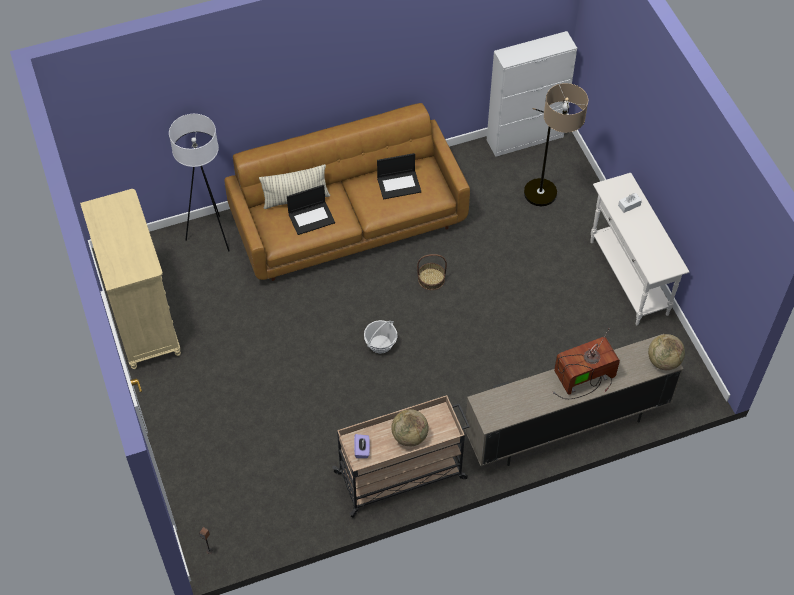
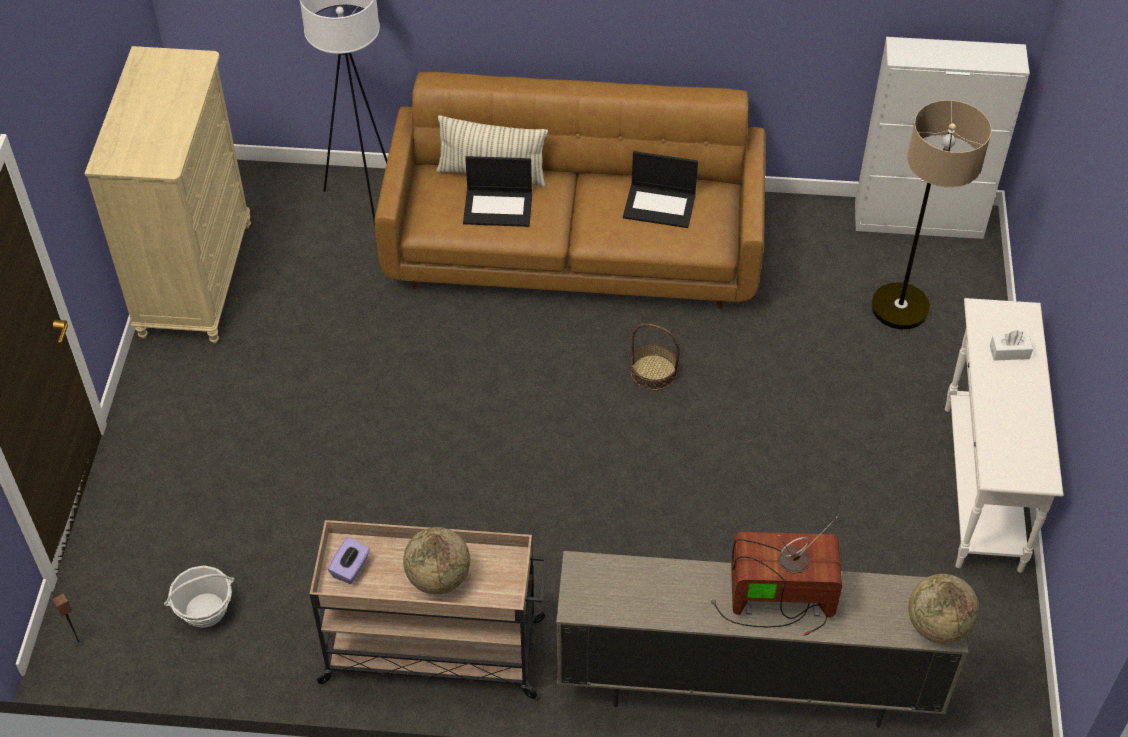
camera: 25 degrees right, 5 degrees down
basket [364,320,398,354] -> basket moved to [164,566,234,628]

